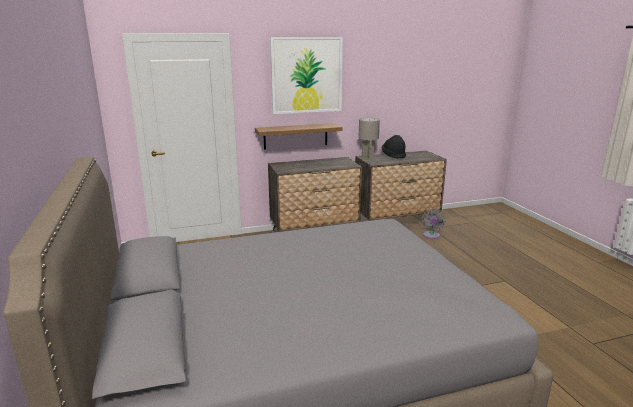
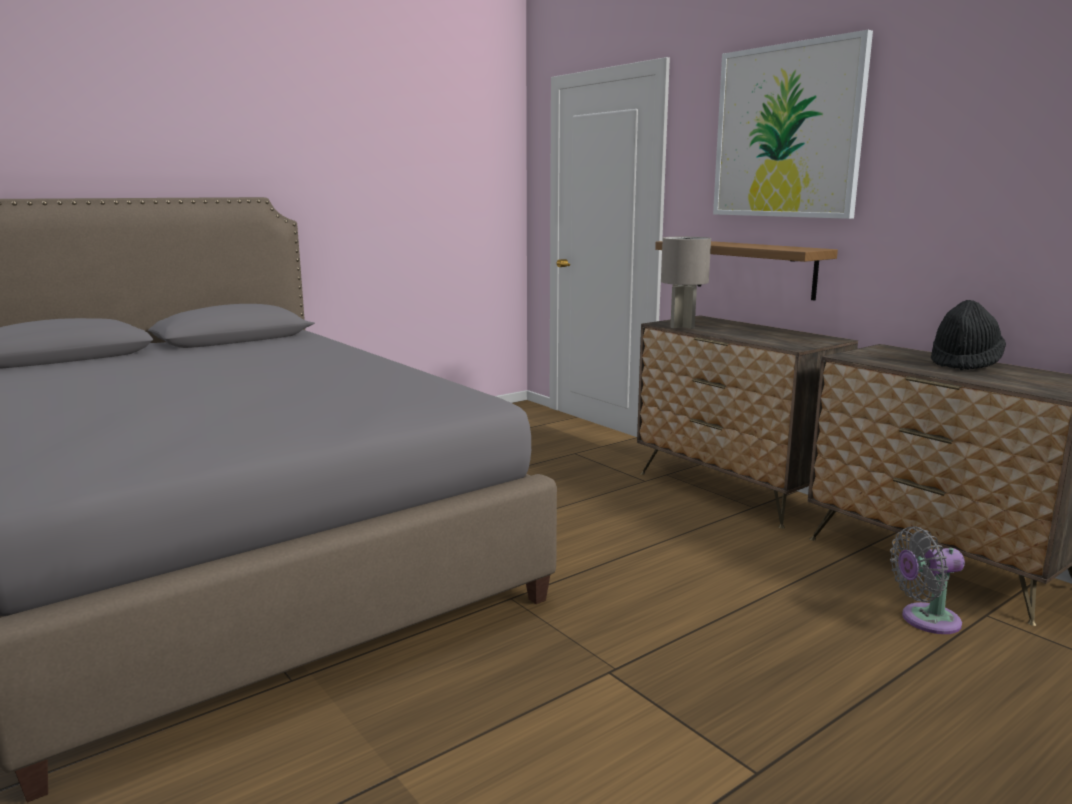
camera: 70 degrees right, 5 degrees down
grey table lamp [359,118,380,159] -> grey table lamp moved to [661,237,711,329]

